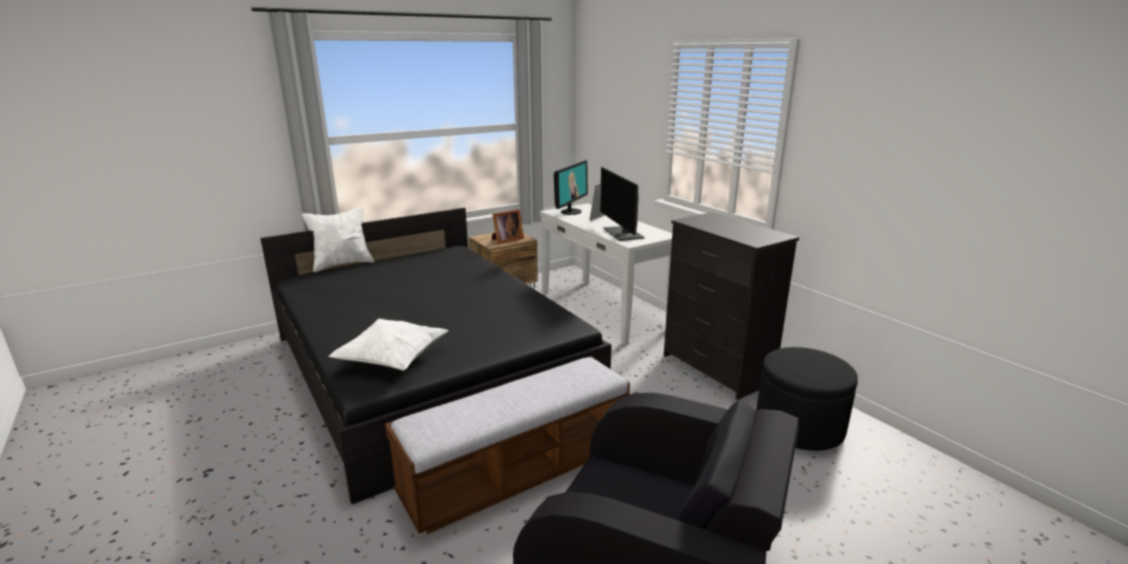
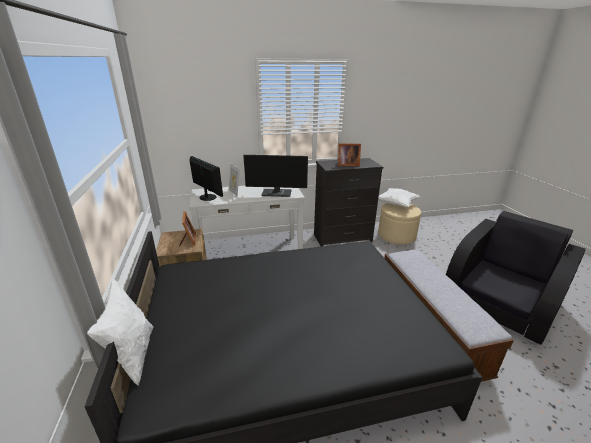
camera: 70 degrees left, 5 degrees up
white pillow [329,319,448,371] -> white pillow moved to [378,188,420,207]
black ottoman [756,347,858,451] -> beige ottoman [378,203,421,244]
none -> picture frame [338,144,361,166]

